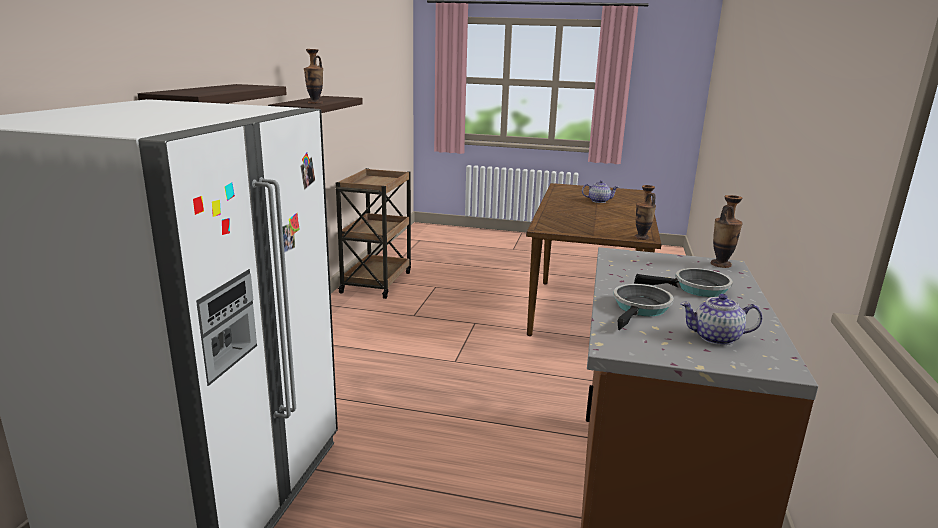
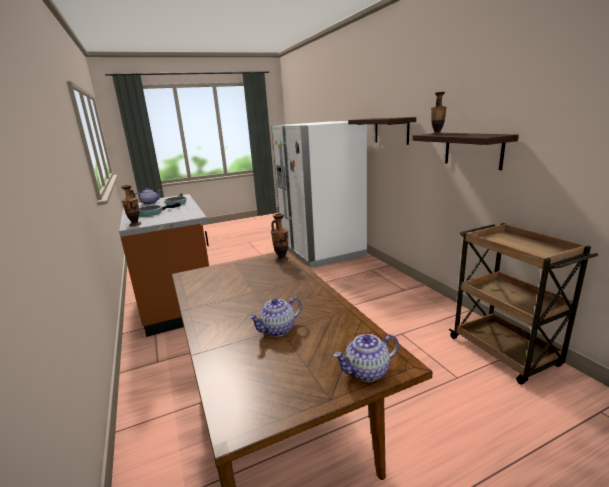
camera: 145 degrees right, 0 degrees up
vase [634,185,656,240] -> vase moved to [271,213,288,262]
none -> teapot [334,334,399,382]

